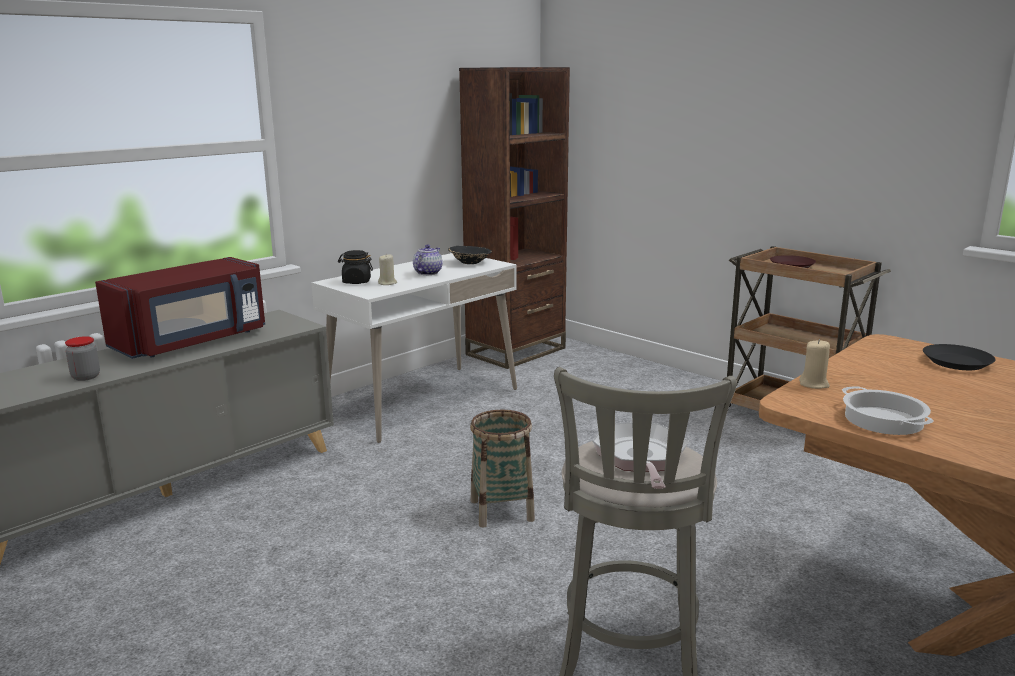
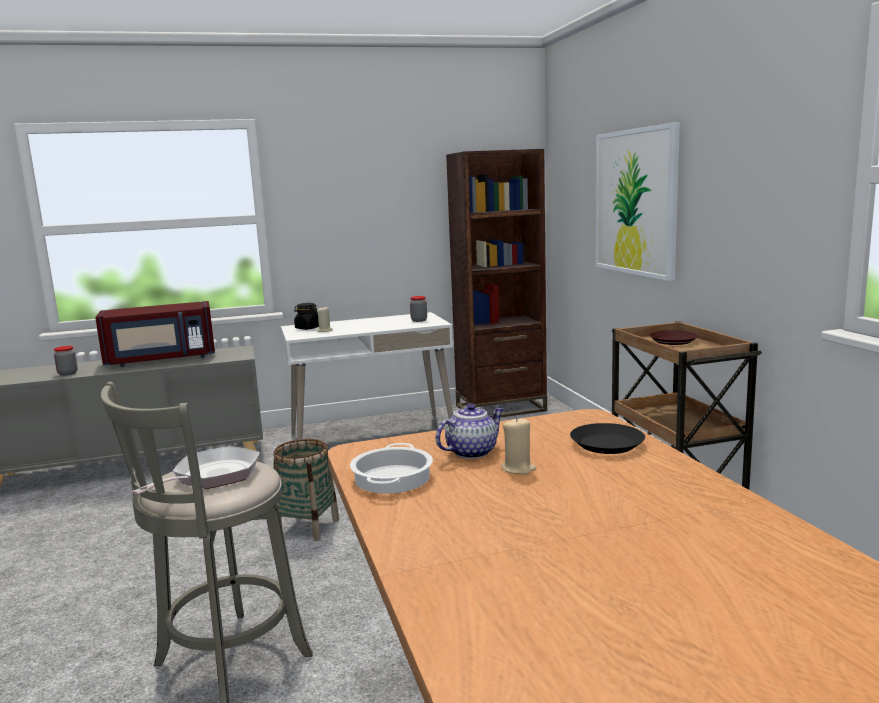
camera: 30 degrees right, 5 degrees down
teapot [413,244,443,275] -> teapot moved to [436,403,504,459]
black bowl [448,246,492,264] -> jar [410,296,427,322]
beige candle [799,339,830,389] -> beige candle moved to [501,417,536,474]
none -> picture [595,122,680,281]

